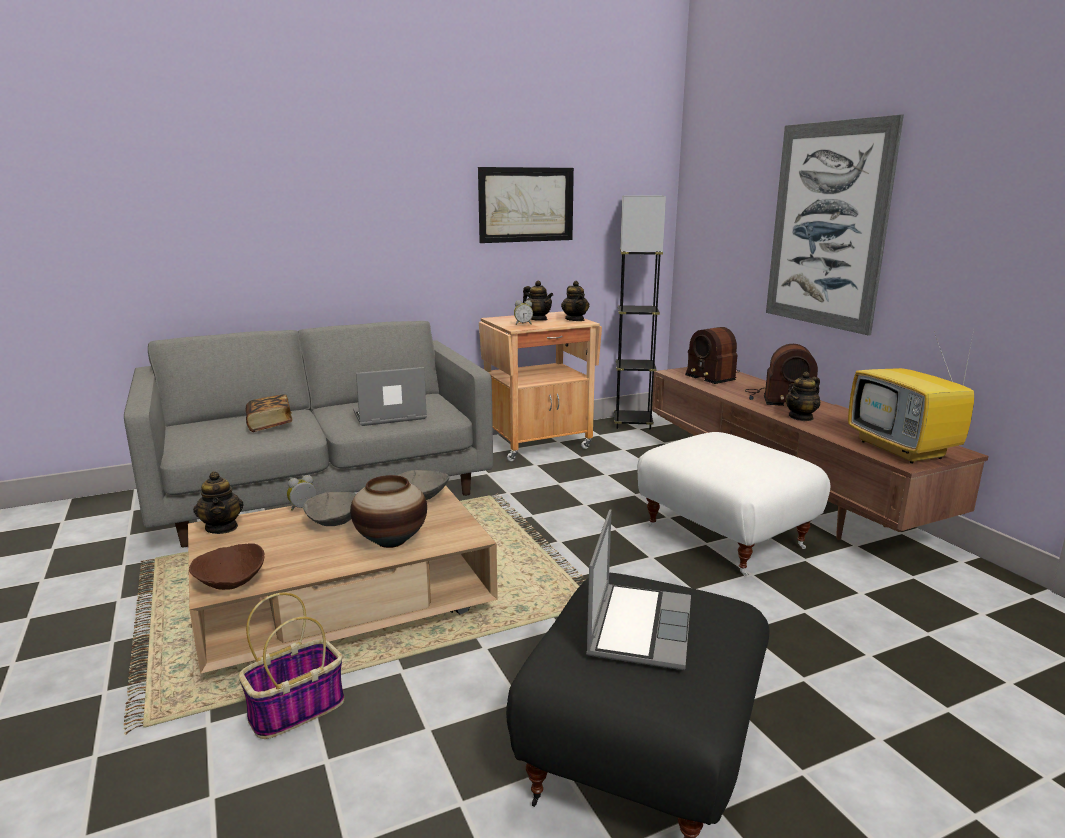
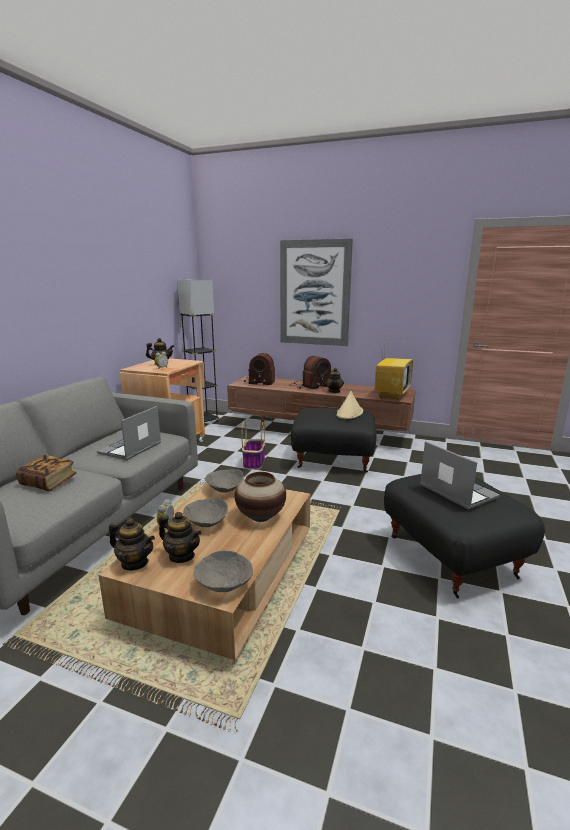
camera: 45 degrees left, 0 degrees up
brown bowl [189,543,264,590] -> grey bowl [194,551,253,592]
basket [239,592,344,739] -> basket moved to [241,421,265,470]
picture [478,167,574,243] -> none
teapot [561,281,589,321] -> teapot moved to [159,512,202,563]
white ottoman [637,432,830,577] -> black ottoman [291,407,377,473]
television [848,330,974,464] -> television turned 90 degrees counterclockwise [375,337,413,400]
none -> beige hat [336,391,363,419]

